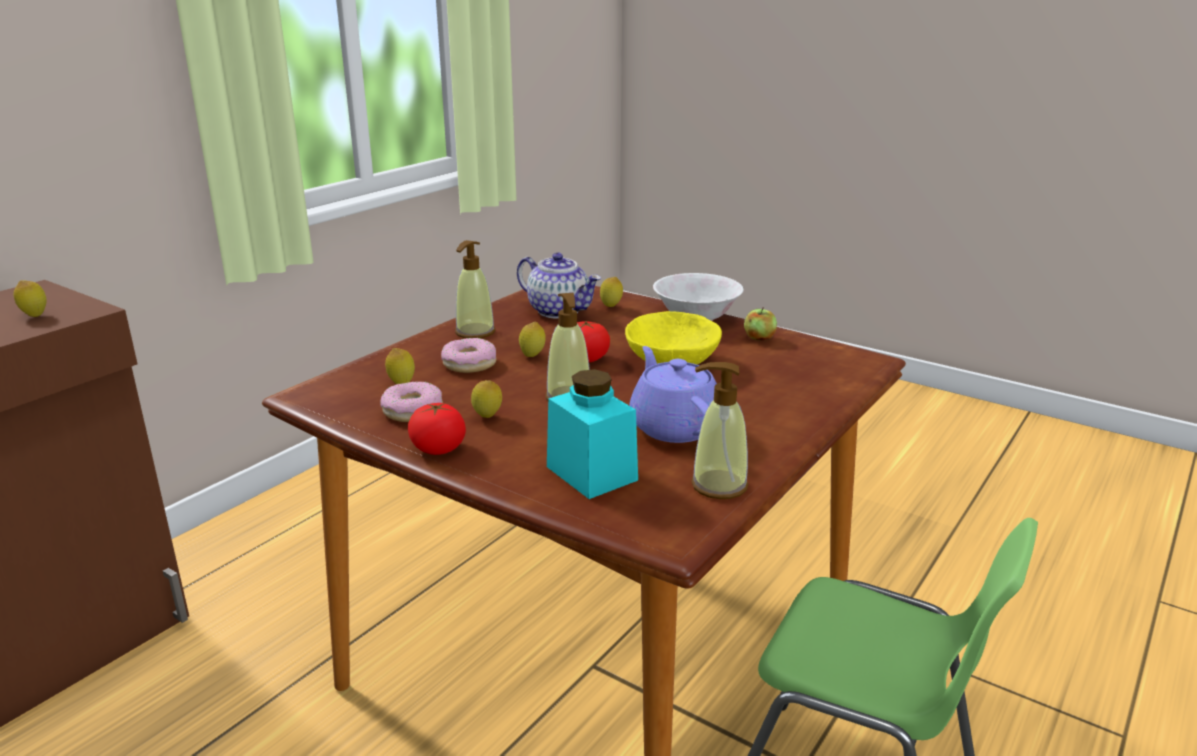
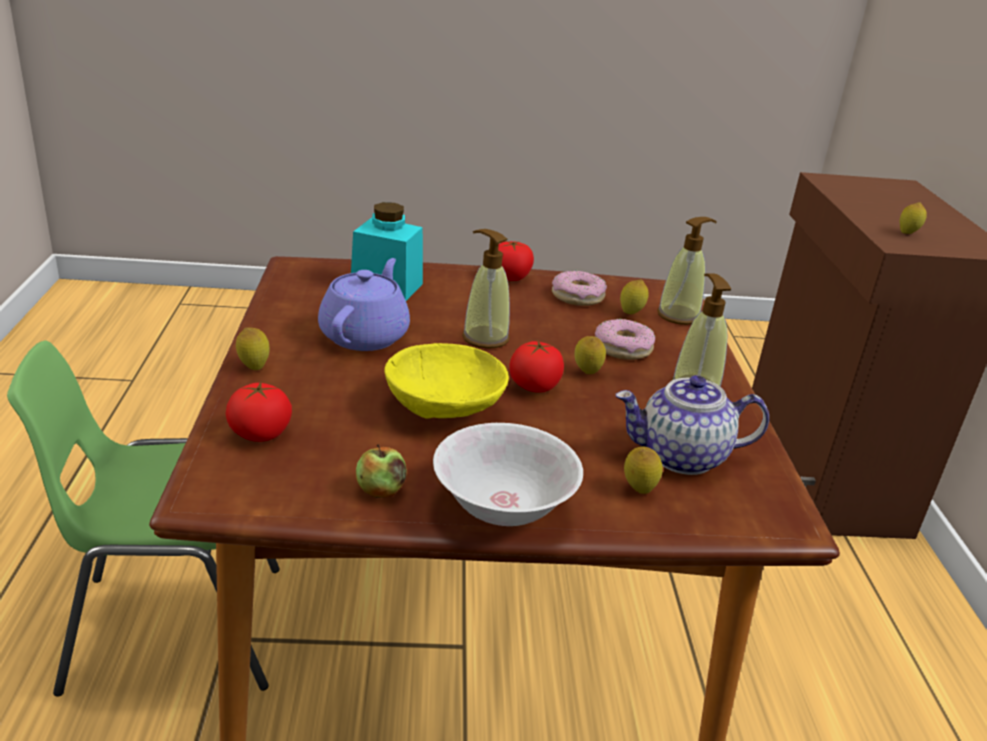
camera: 140 degrees right, 5 degrees up
lemon [471,380,502,418] -> lemon moved to [236,327,270,370]
purple teapot [629,346,717,443] -> purple teapot turned 105 degrees counterclockwise [318,258,410,351]
soap dispenser [691,362,748,499] -> soap dispenser moved to [657,217,717,325]
none -> tomato [226,382,292,442]

